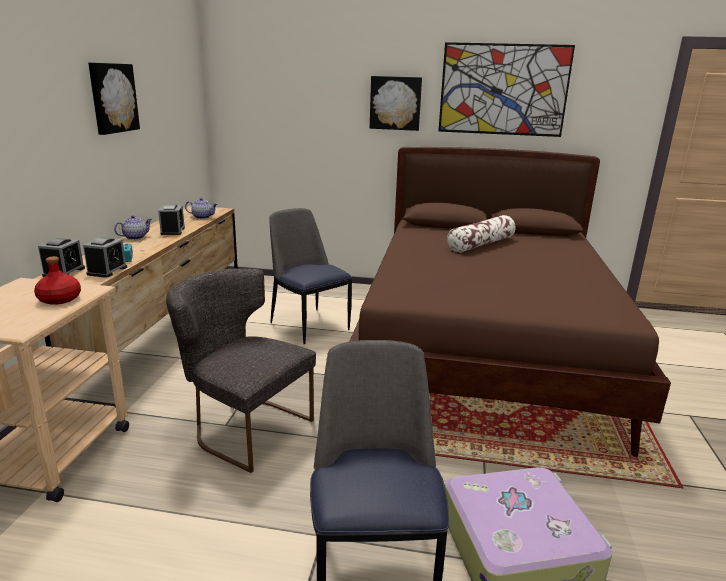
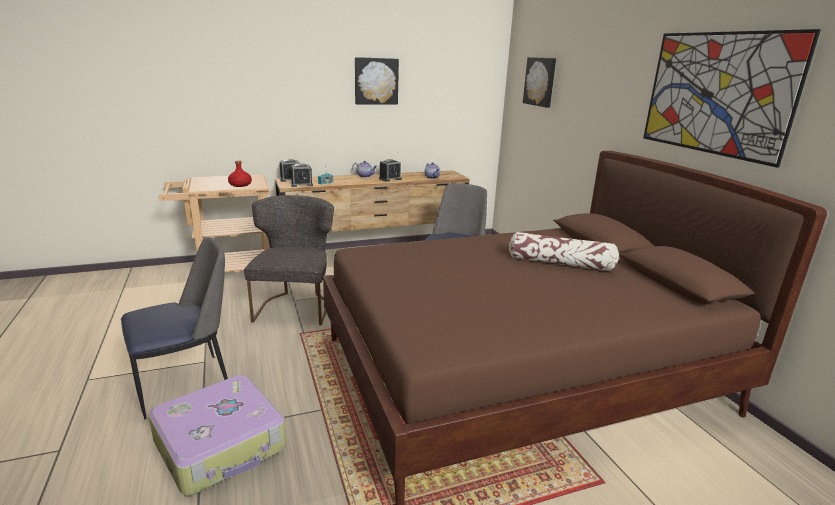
camera: 60 degrees right, 0 degrees up
picture [370,76,422,131] -> picture moved to [523,57,556,108]

